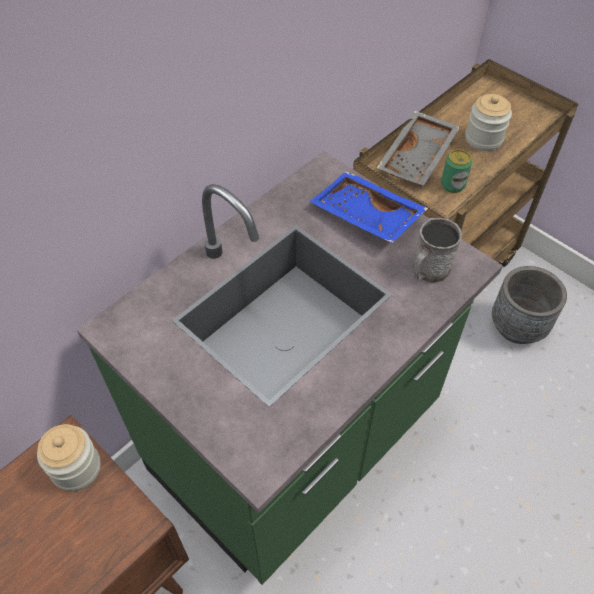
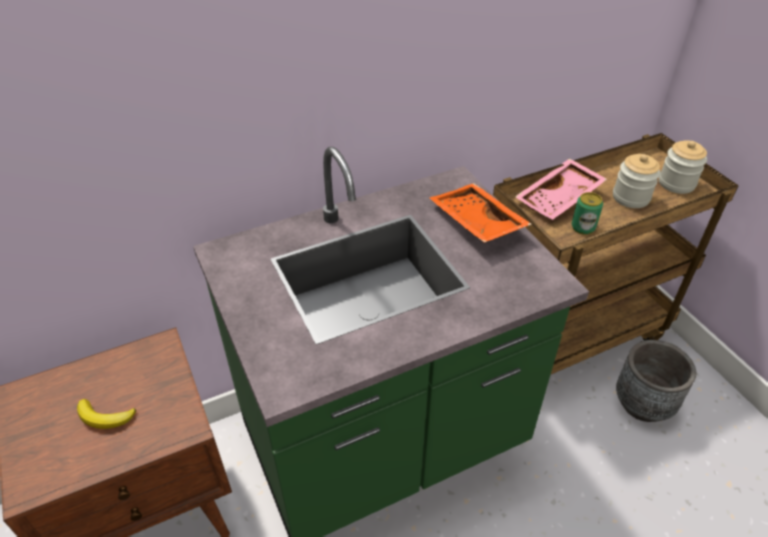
camera: 20 degrees right, 10 degrees down
jar [37,424,101,491] -> jar moved to [659,140,707,194]
blue tray [309,171,428,243] -> orange tray [430,183,532,243]
grey tray [377,111,460,186] -> pink tray [515,159,607,220]
grey mug [412,218,462,283] -> none
none -> banana [77,399,136,429]

